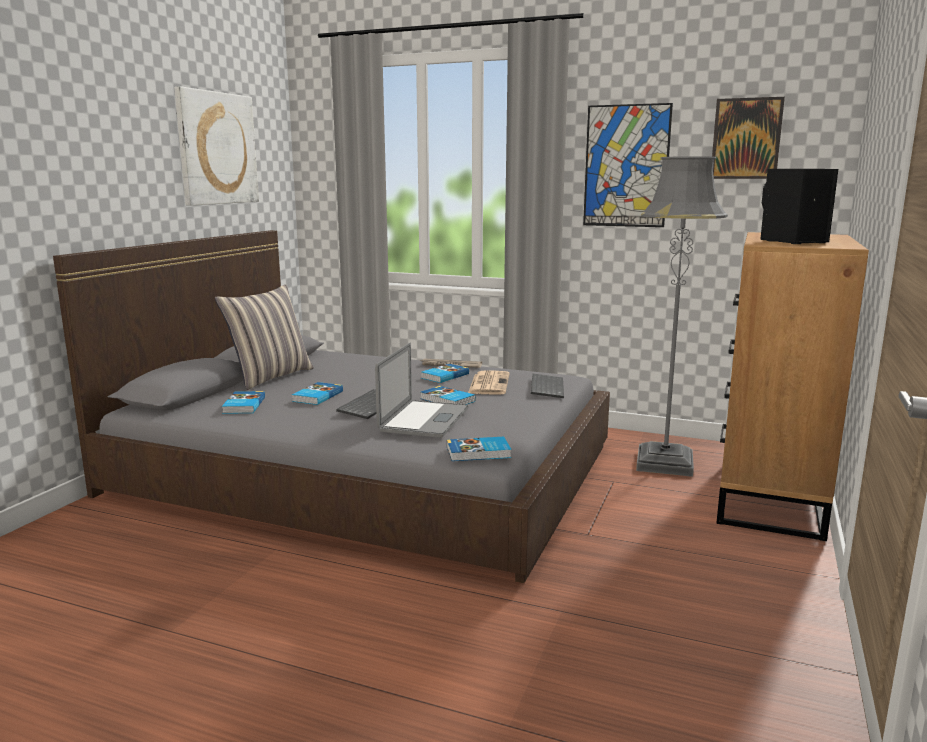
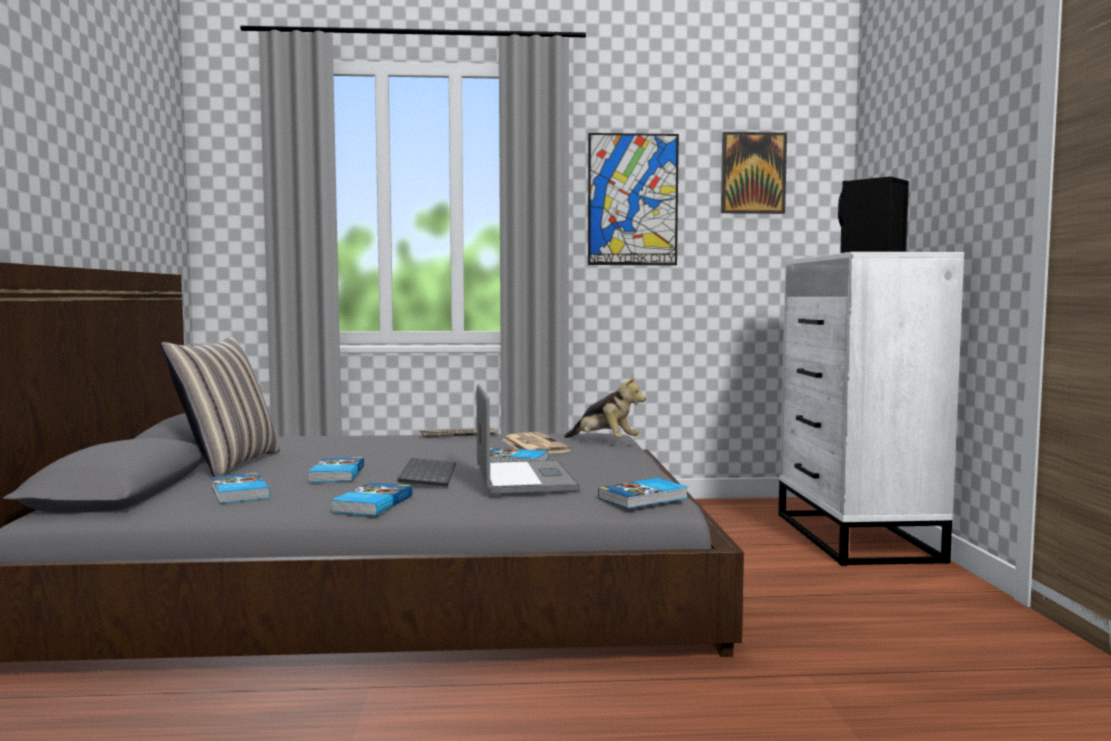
camera: 25 degrees left, 10 degrees down
picture [174,86,259,206] -> none
book [421,364,469,383] -> book moved to [331,482,413,516]
keyboard [531,374,564,398] -> plush toy [564,375,646,438]
grey floor lamp [636,156,728,477] -> none
brown dresser [716,232,869,541] -> white dresser [779,252,964,566]

